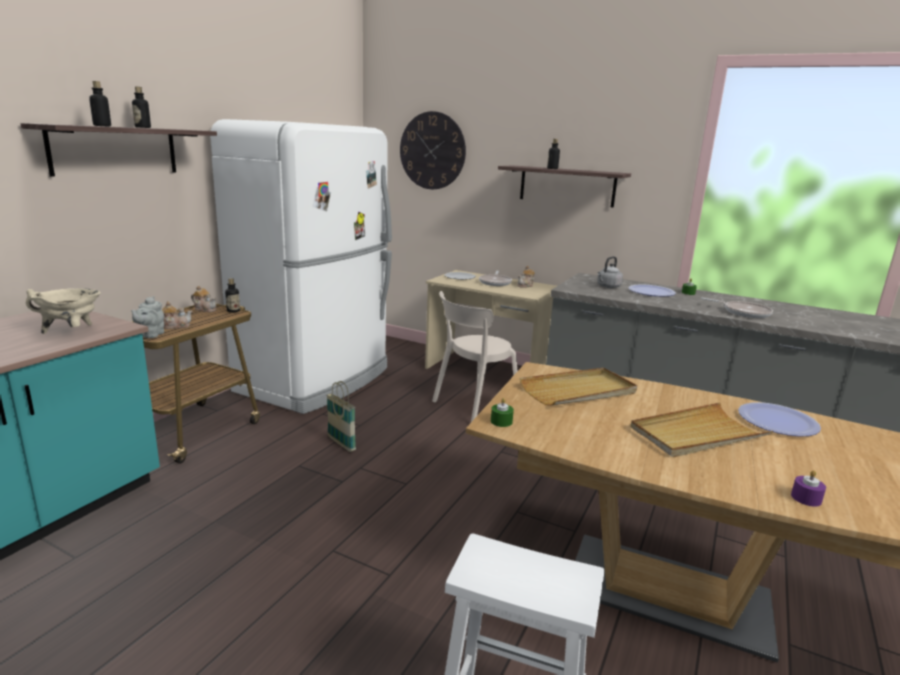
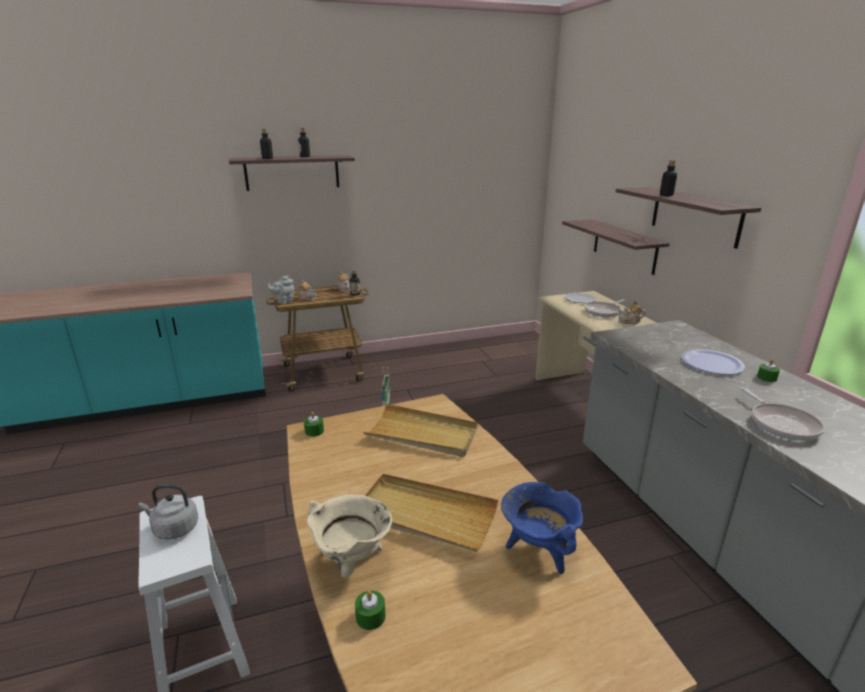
camera: 45 degrees right, 5 degrees up
beige cooking pot [26,288,101,334] -> beige cooking pot moved to [306,495,392,578]
white fridge [210,119,392,414] -> none
wall clock [400,111,466,189] -> none
beige chair [432,291,517,422] -> none
grey kettle [597,256,623,288] -> grey kettle moved to [139,484,198,540]
plate [738,402,821,437] -> blue cooking pot [501,482,583,574]
purple candle [791,470,826,507] -> green candle [355,591,385,630]
none -> shelf [562,219,670,275]

